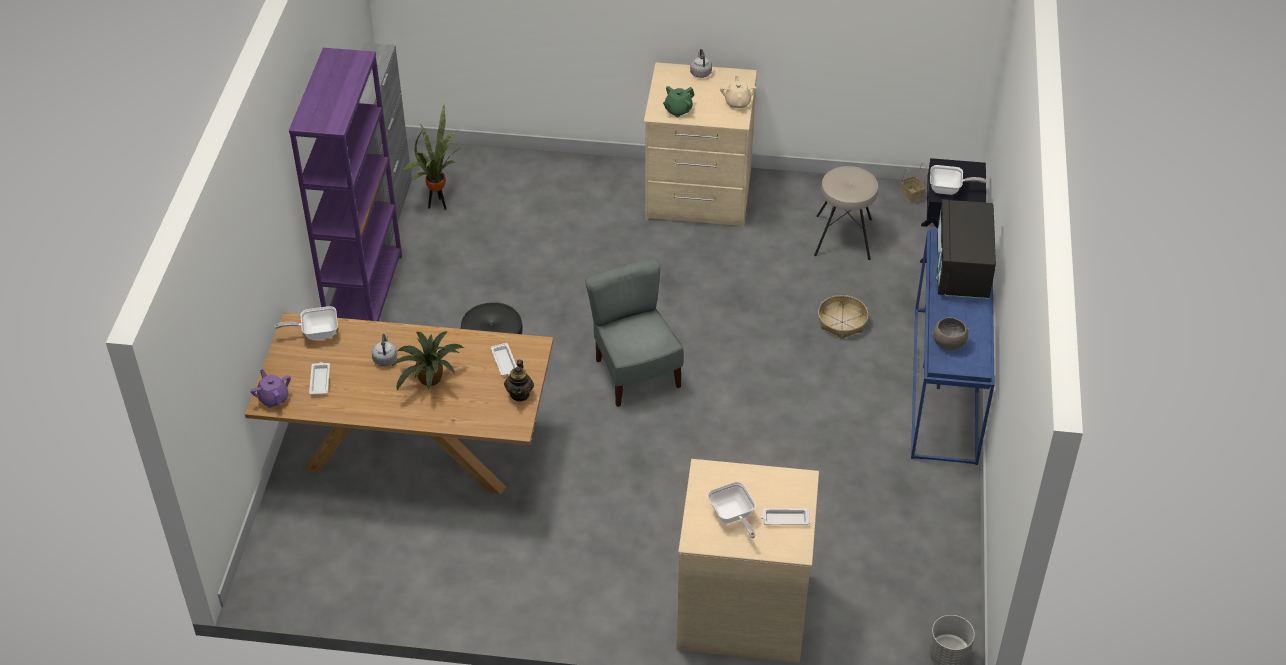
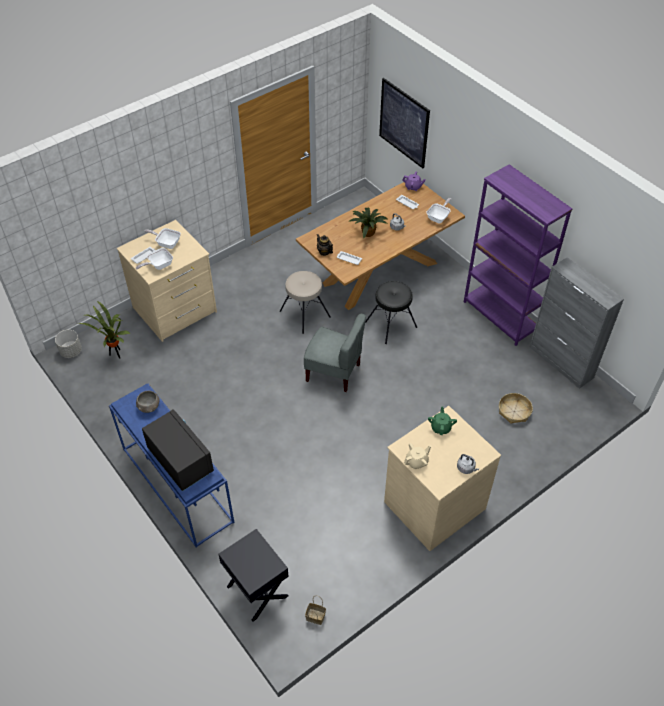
camera: 135 degrees right, 5 degrees up
potted plant [403,105,466,210] -> potted plant moved to [79,301,130,359]
beige teapot [720,75,757,109] -> beige teapot turned 75 degrees counterclockwise [404,443,431,469]
beige stool [814,166,878,260] -> beige stool moved to [280,271,331,334]
basket [818,295,869,339] -> basket moved to [499,393,533,424]
frying pan [930,165,987,195] -> frying pan moved to [136,248,173,270]
none -> picture [379,78,430,168]

